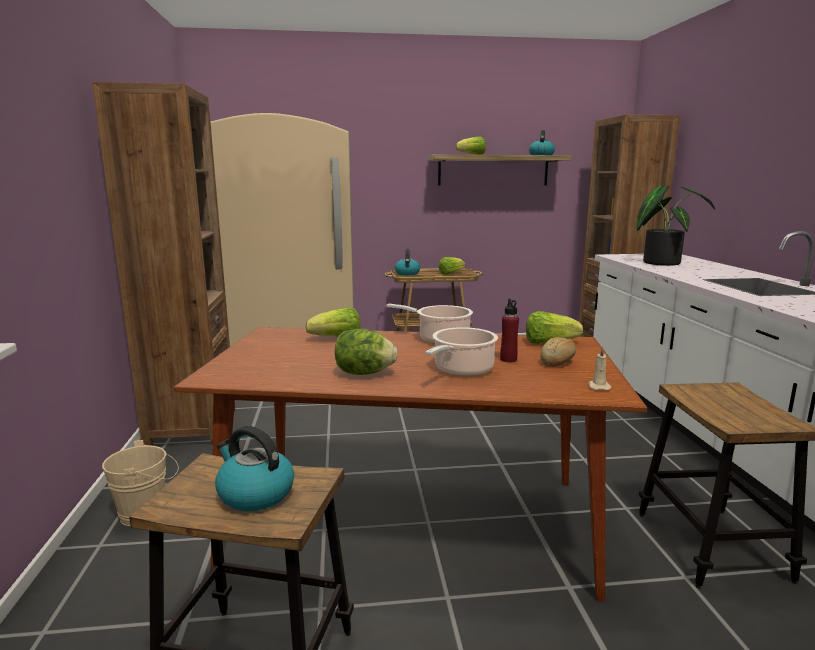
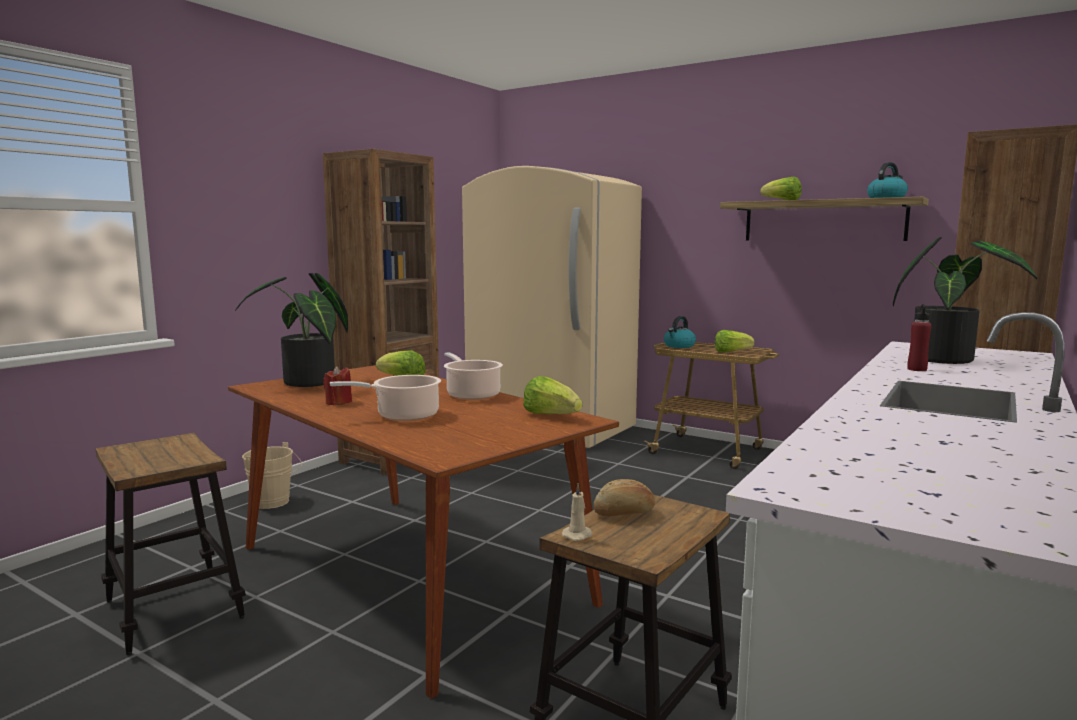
camera: 40 degrees right, 5 degrees down
kettle [215,426,294,511] -> none
lettuce [335,329,398,375] -> red candle [323,366,352,405]
red bottle [500,298,519,362] -> red bottle moved to [907,304,932,371]
bread [541,337,576,367] -> bread moved to [594,479,655,516]
beige candle [588,347,611,391] -> beige candle moved to [562,483,592,541]
none -> potted plant [235,273,348,387]

